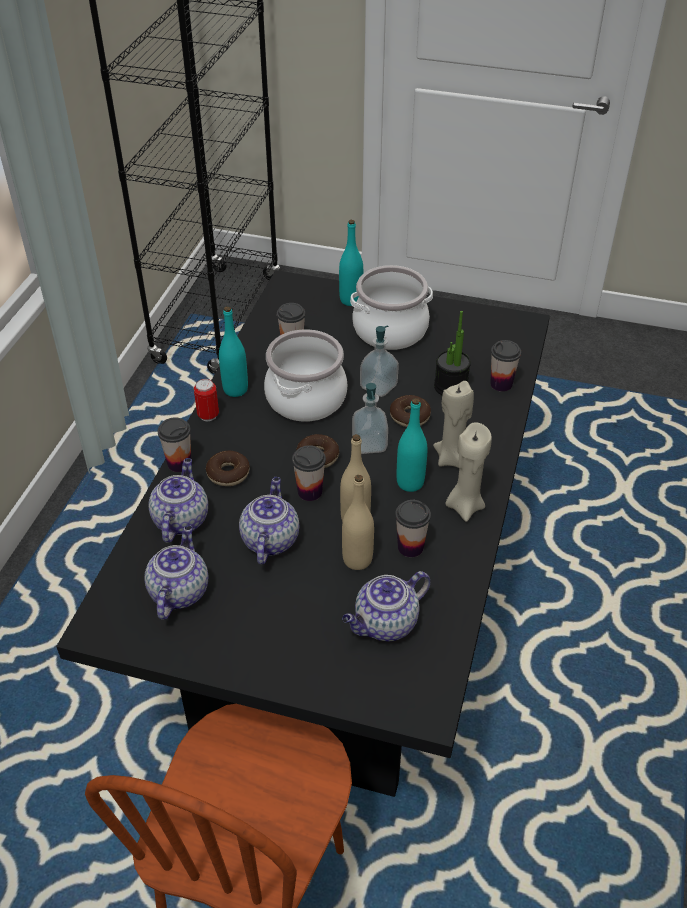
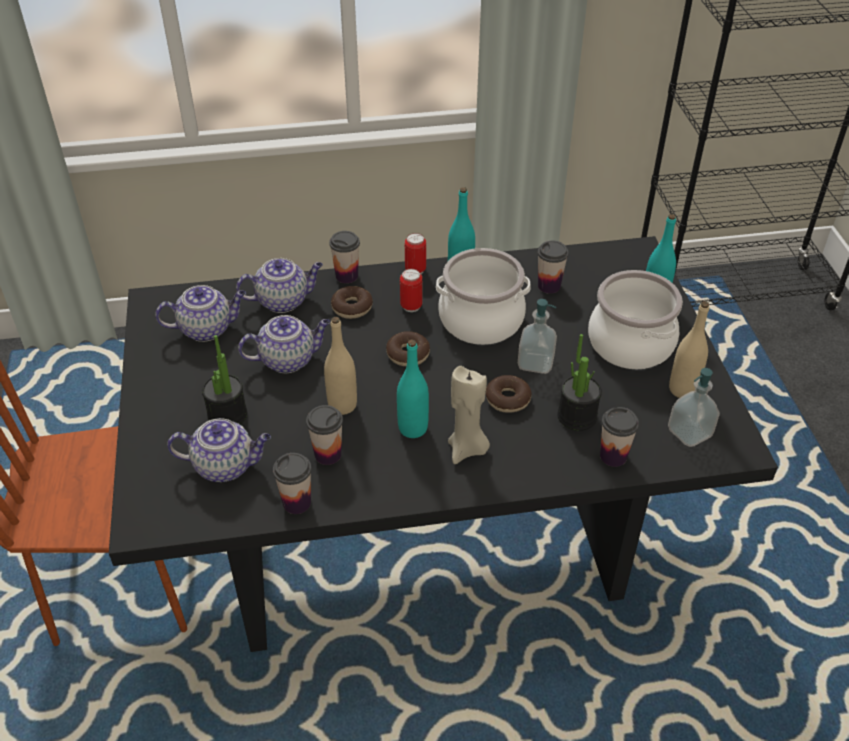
camera: 65 degrees right, 0 degrees up
cup [292,445,326,501] -> cup moved to [273,453,312,514]
beige bottle [342,475,374,570] -> beige bottle moved to [669,301,709,398]
teapot [342,571,430,642] -> teapot turned 150 degrees clockwise [167,418,271,482]
soap dispenser [352,383,388,454] -> soap dispenser moved to [668,368,720,447]
beige candle [445,422,492,522] -> none
none -> potted plant [202,335,247,425]
none -> can [400,269,422,312]

